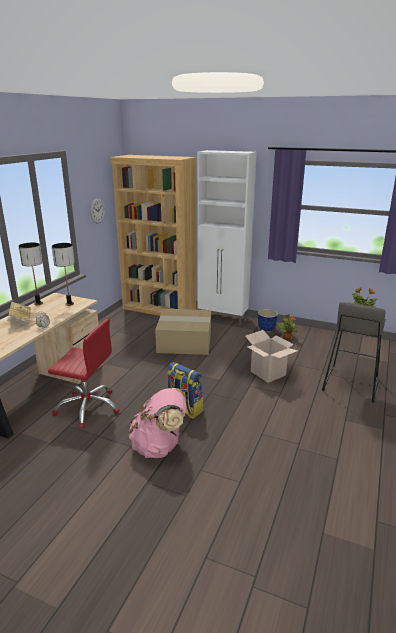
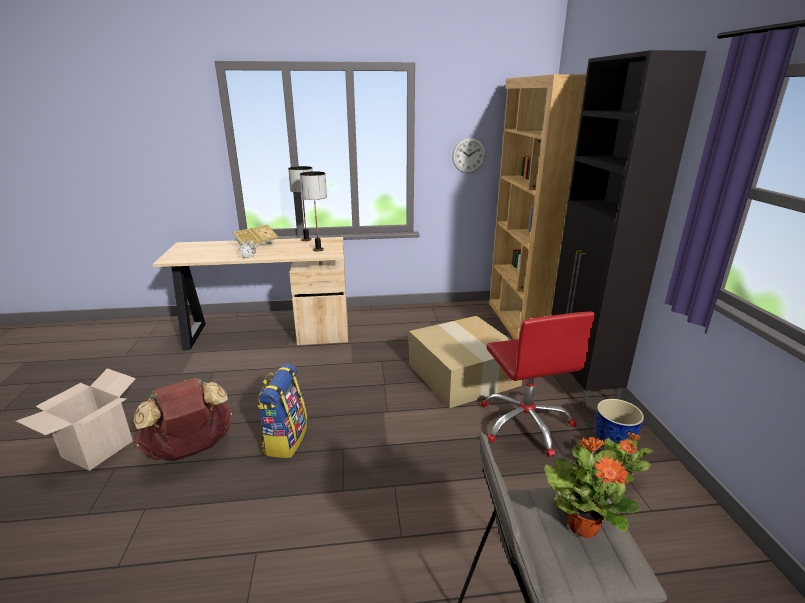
camera: 60 degrees right, 0 degrees up
red office chair [48,319,119,429] -> red office chair moved to [481,312,596,457]
pink backpack [129,388,186,458] -> brown backpack [133,378,233,461]
white cabinet [197,150,257,325] -> black cabinet [551,50,706,407]
cardboard box [245,330,297,383] -> cardboard box moved to [16,368,136,471]

